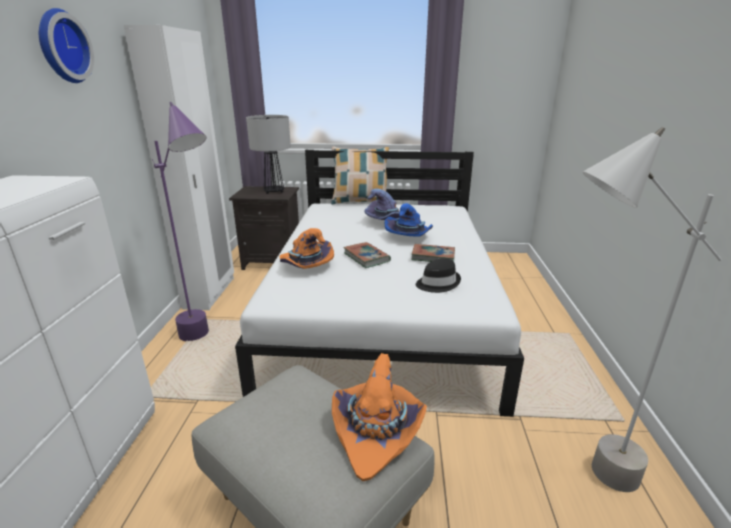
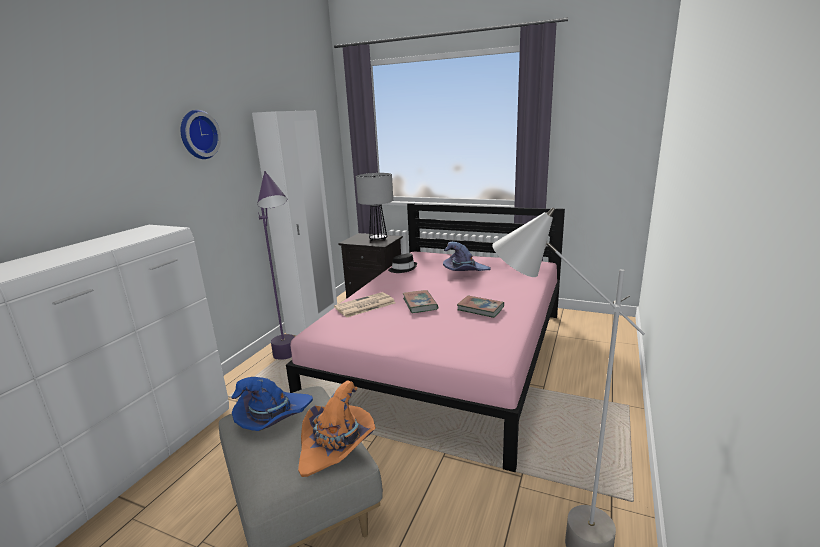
camera: 20 degrees right, 5 degrees down
white bed [235,150,524,417] -> pink bed [286,203,565,472]
orange hat [280,228,334,269] -> newspaper [334,292,395,318]
pillow [331,147,389,205] -> none
blue hat [385,203,433,236] -> blue hat moved to [231,377,313,431]
black hat [416,258,461,293] -> black hat moved to [388,253,417,273]

